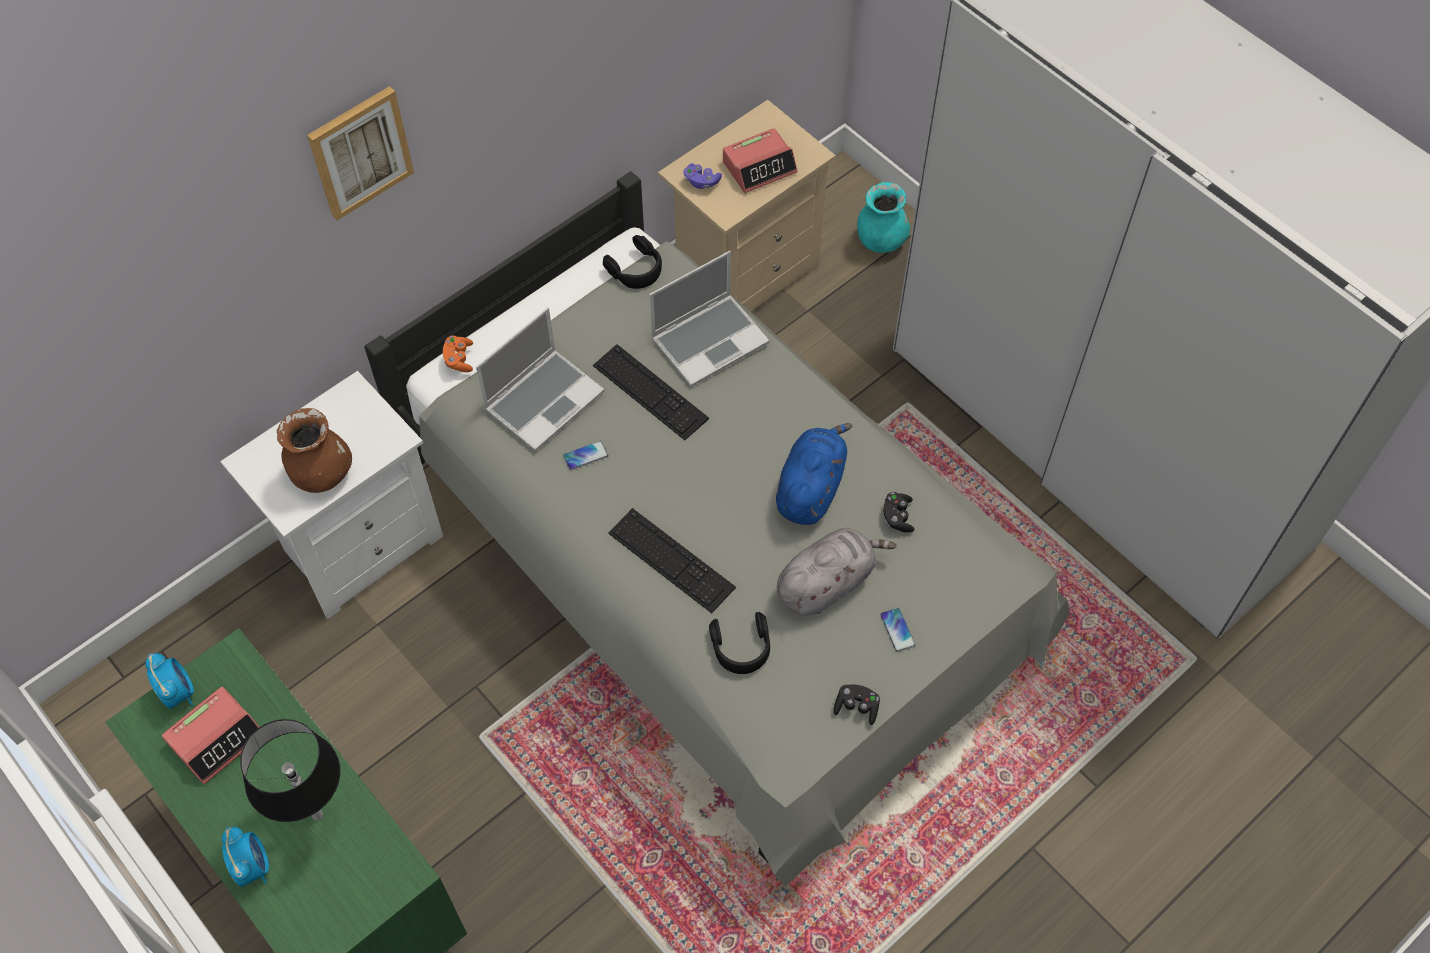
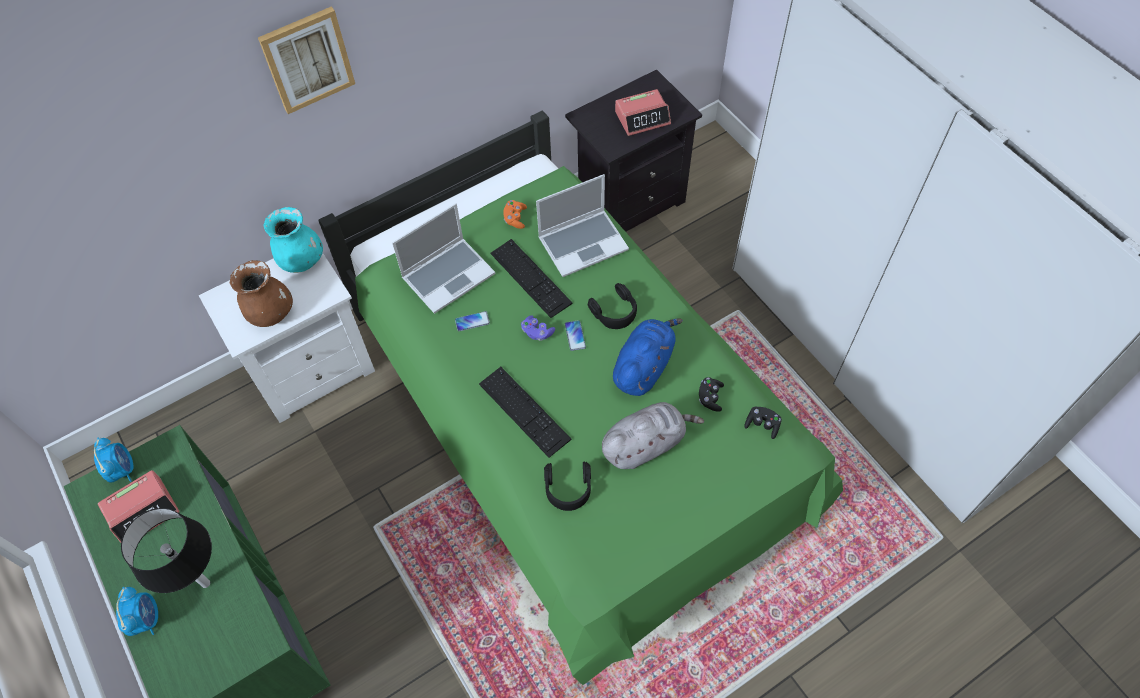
camera: 10 degrees right, 0 degrees up
grey bed [365,171,1070,887] -> green bed [318,110,843,685]
orange game controller [443,335,473,372] -> orange game controller moved to [503,200,527,229]
black headphones [603,235,662,289] -> black headphones moved to [588,283,637,329]
beige nightstand [658,100,836,312] -> black nightstand [565,70,702,232]
purple game controller [683,163,722,189] -> purple game controller moved to [521,315,555,341]
black game controller [834,684,880,725] -> black game controller moved to [744,406,782,439]
turquoise vase [857,182,910,253] -> turquoise vase moved to [263,207,323,273]
phone [880,608,915,652] -> phone moved to [565,320,586,351]

